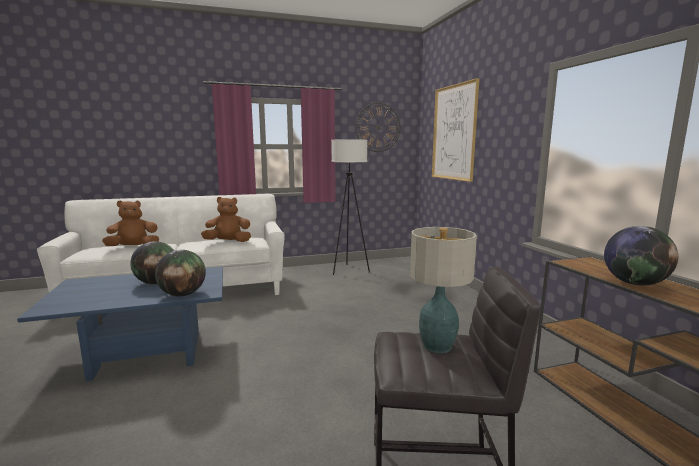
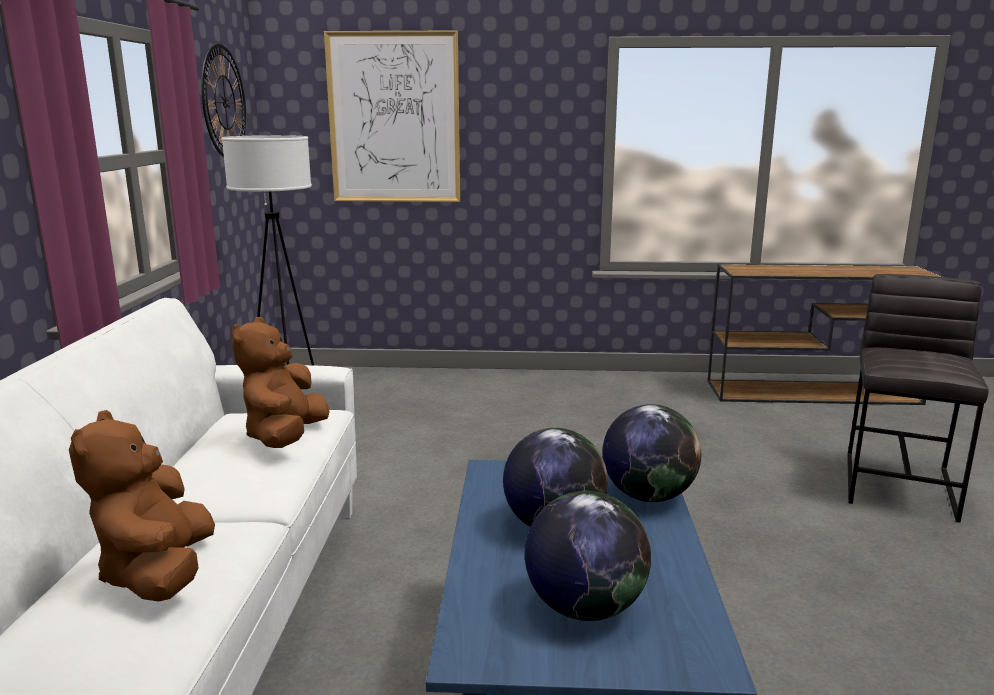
camera: 70 degrees left, 5 degrees up
table lamp [410,227,477,353] -> none
globe [604,226,678,286] -> globe moved to [525,491,651,621]

